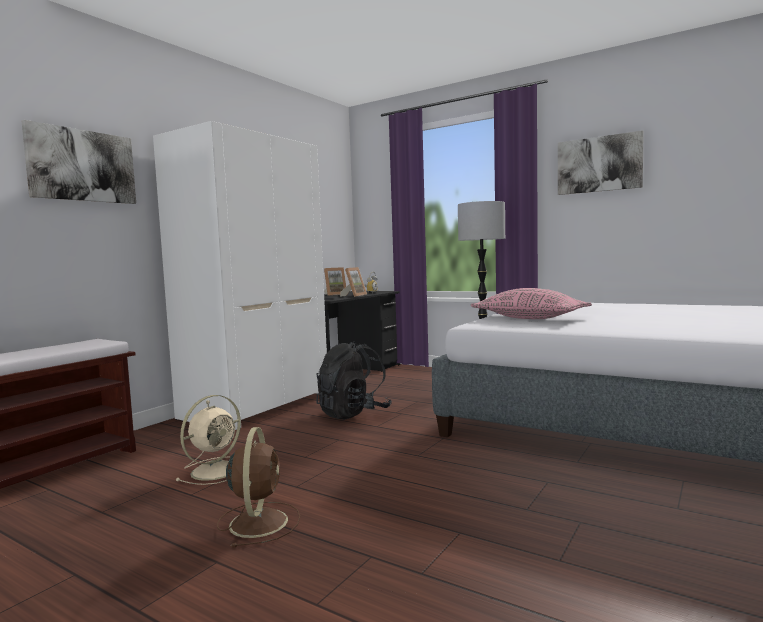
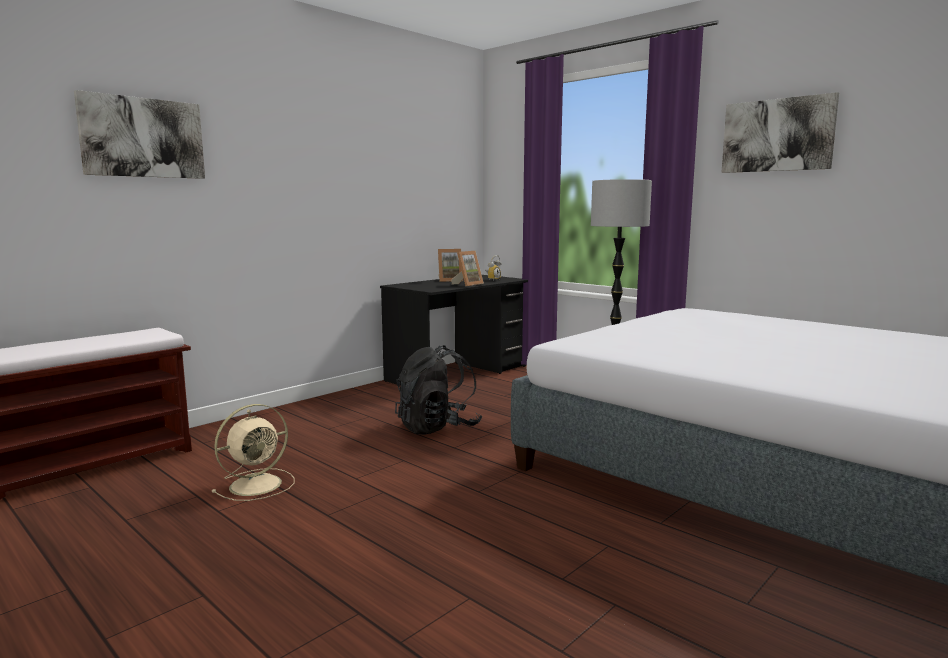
camera: 10 degrees right, 5 degrees up
white wardrobe [153,121,327,430] -> none
brown fan [217,427,300,547] -> none
pink pillow [470,288,592,319] -> none

